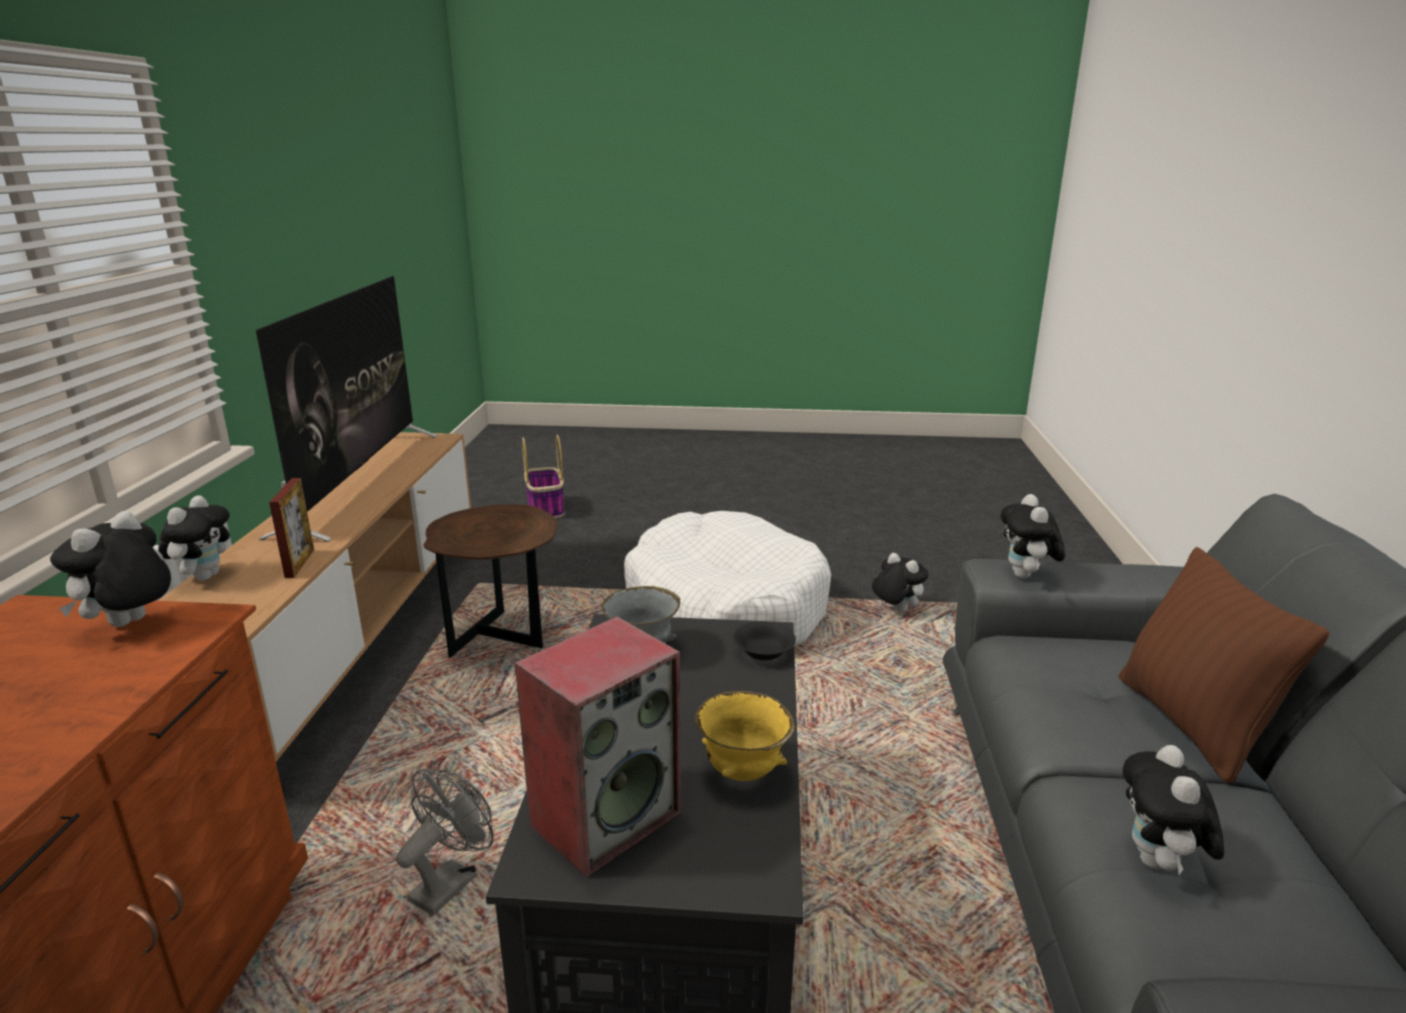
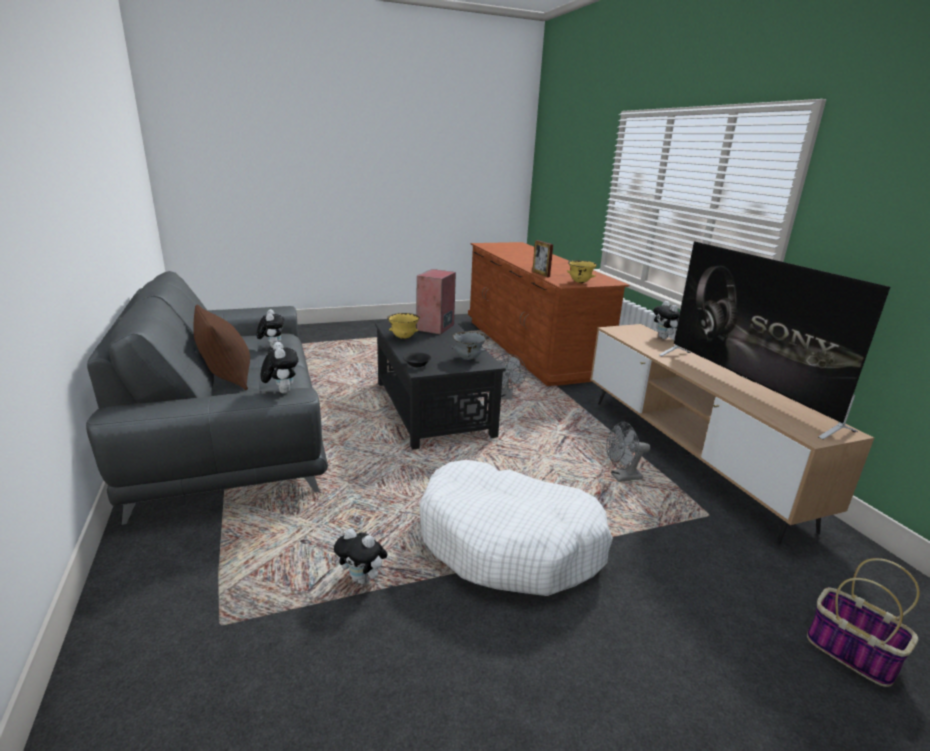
camera: 155 degrees right, 0 degrees up
plush toy [50,511,171,627] -> yellow bowl [567,260,597,283]
picture frame [269,478,314,578] -> picture frame moved to [532,240,553,277]
brown side table [424,504,557,658] -> grey fan [606,422,651,482]

